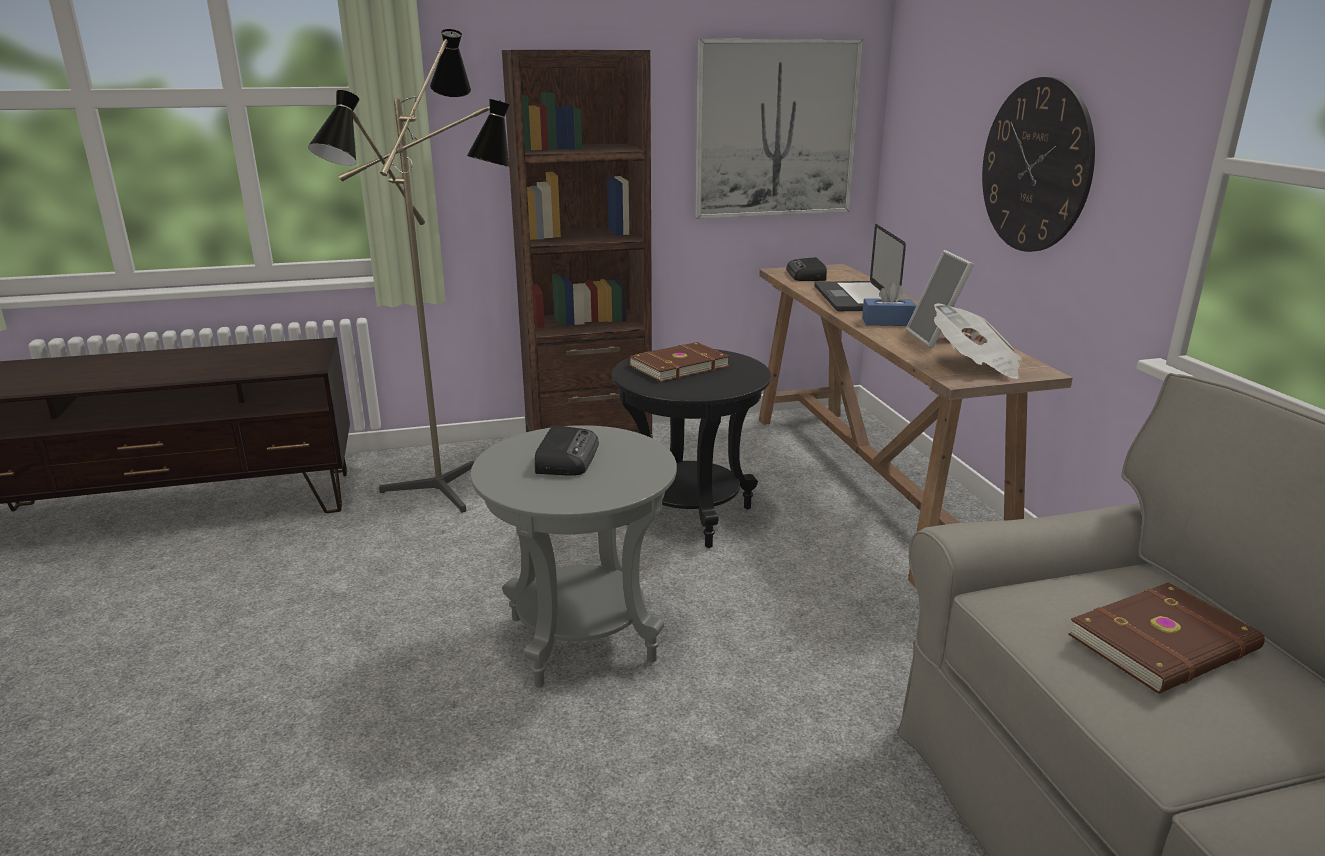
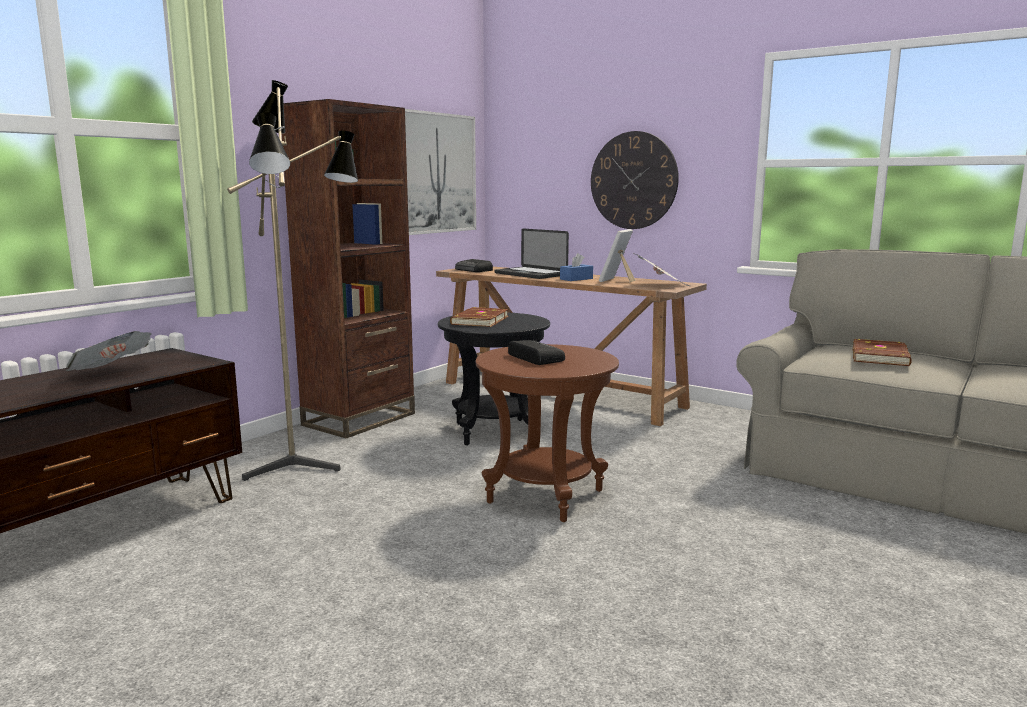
camera: 40 degrees left, 10 degrees down
grey side table [470,425,677,688] -> brown side table [476,344,619,522]
picture frame [906,250,974,348] -> picture frame turned 75 degrees clockwise [599,229,636,282]
none -> newspaper [65,331,152,371]

